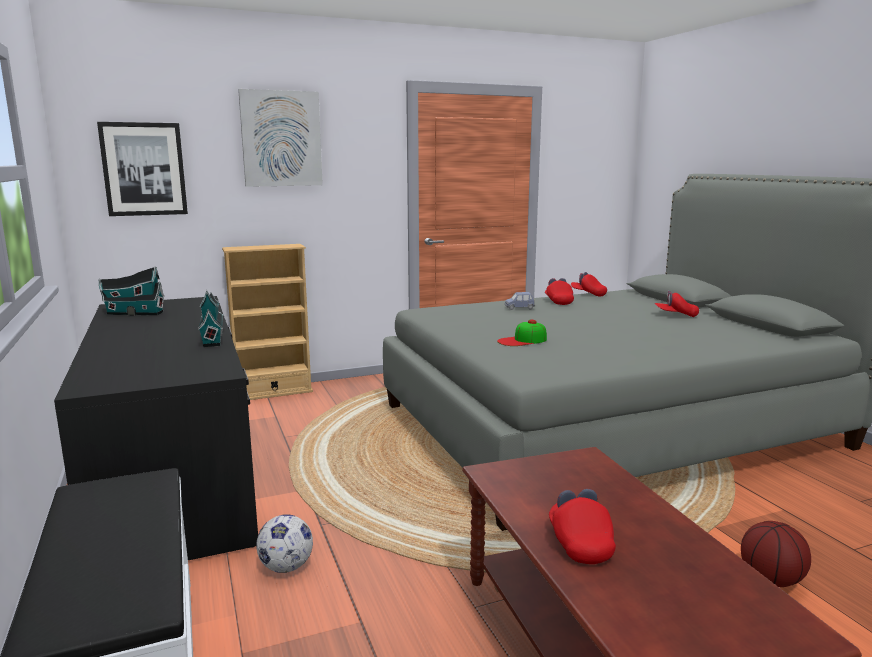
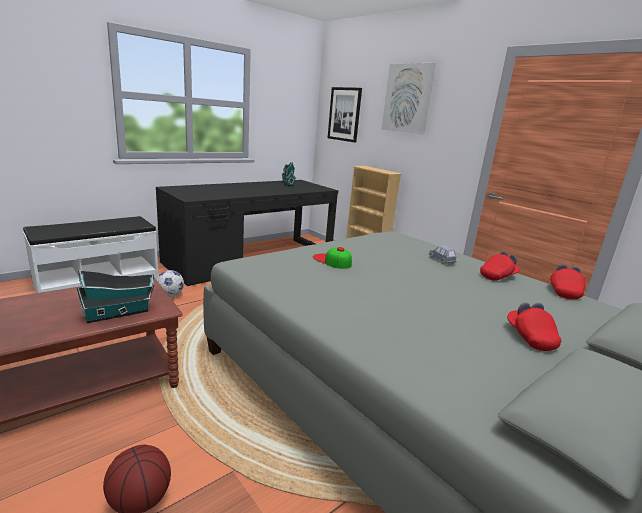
camera: 70 degrees right, 5 degrees up
toy house [198,290,223,347] -> toy house moved to [76,270,154,324]
red cap [549,489,616,564] -> none

